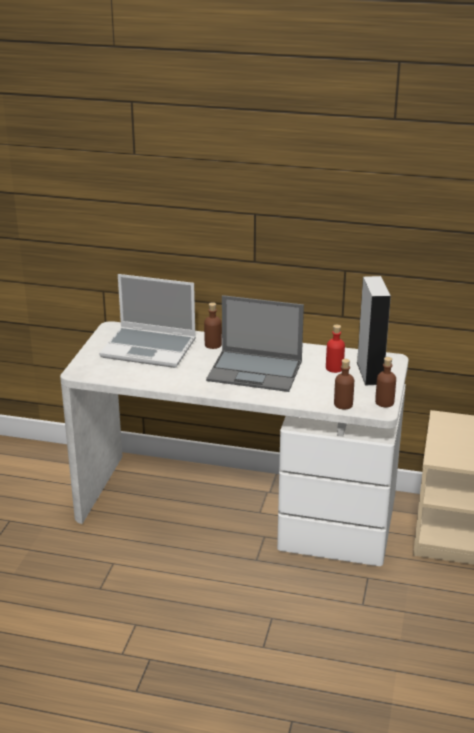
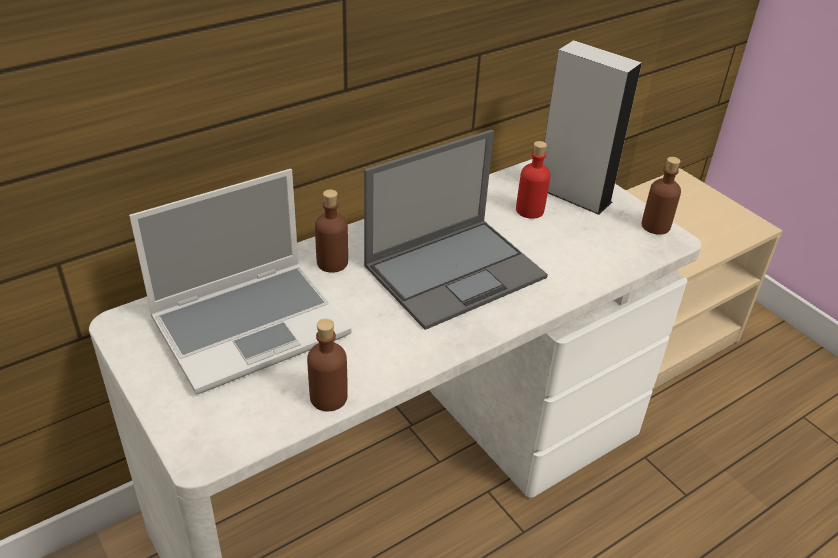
camera: 50 degrees left, 10 degrees up
brown bottle [334,359,354,410] -> brown bottle moved to [307,319,348,411]

